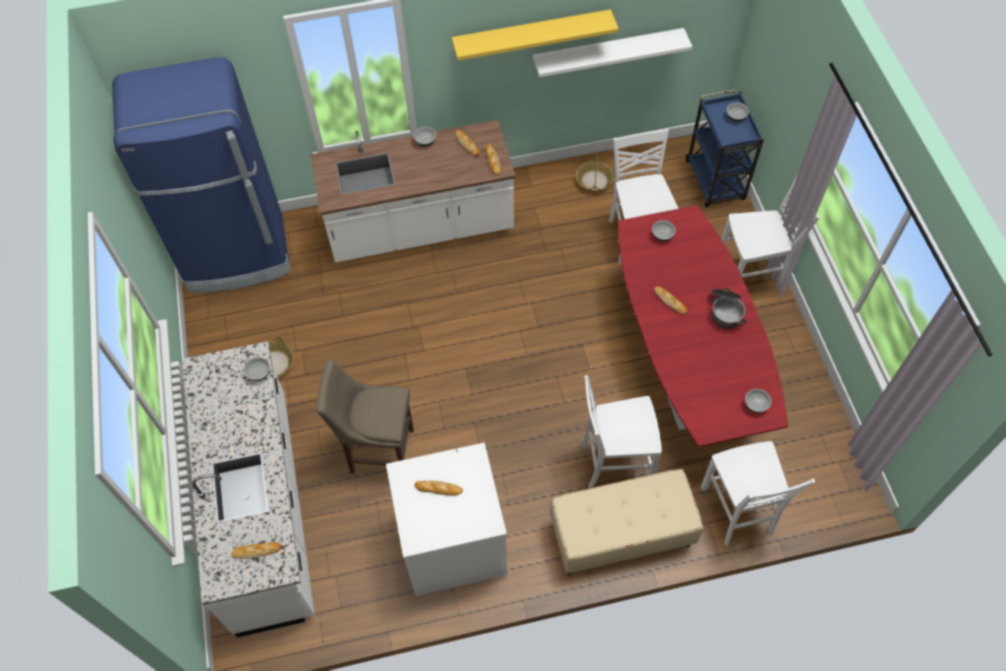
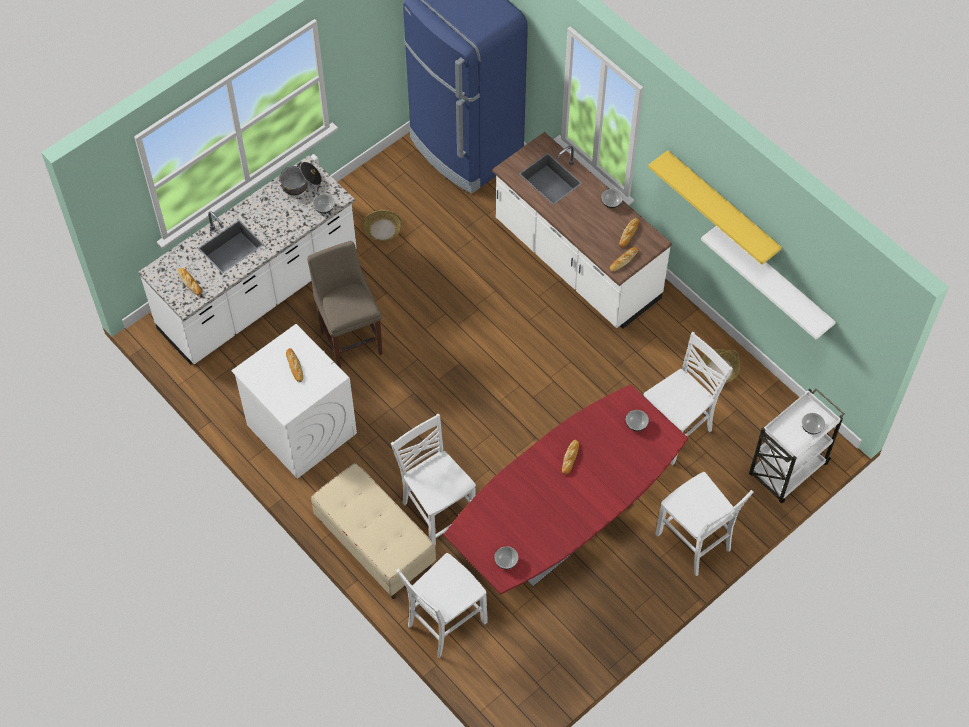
camera: 60 degrees right, 0 degrees up
blue cart [686,89,764,207] -> white cart [749,388,845,503]
cooking pot [711,288,747,329] -> cooking pot moved to [280,162,322,195]

